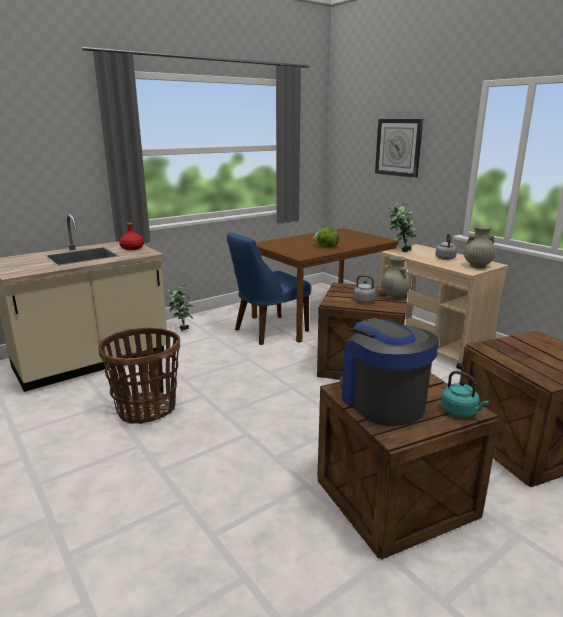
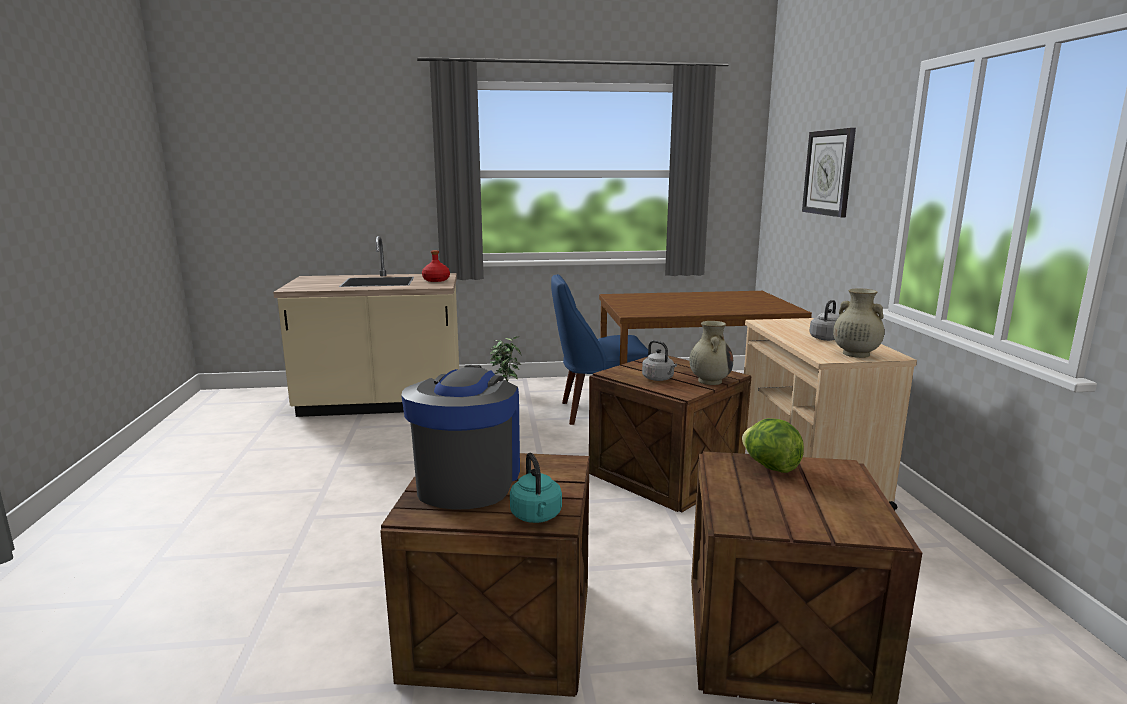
camera: 30 degrees right, 5 degrees down
basket [98,328,180,424] -> none
lettuce [313,227,339,247] -> lettuce moved to [742,418,804,473]
potted plant [388,202,416,252] -> none

